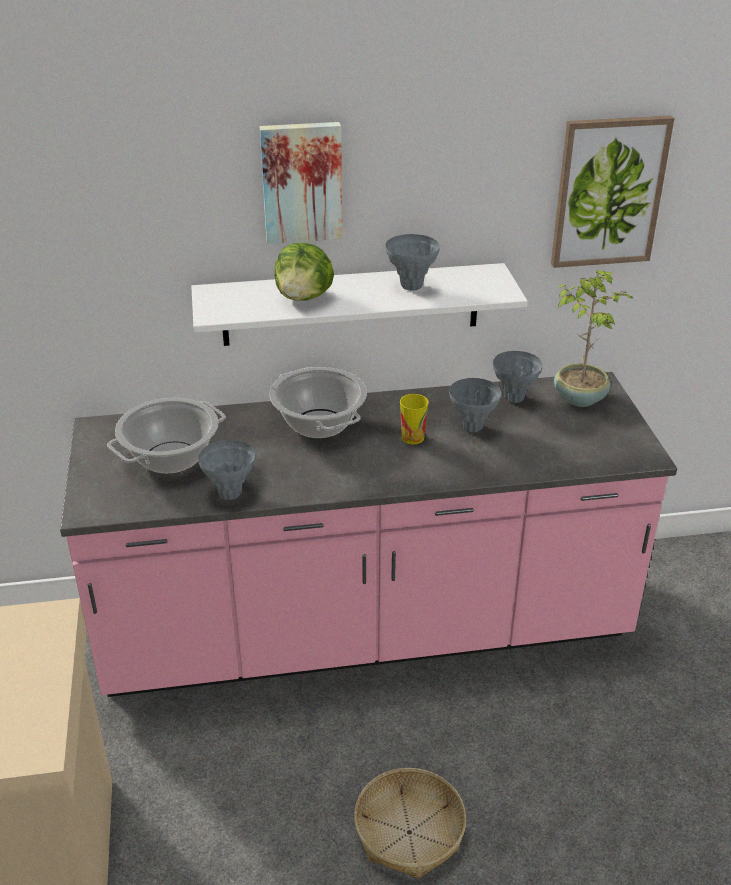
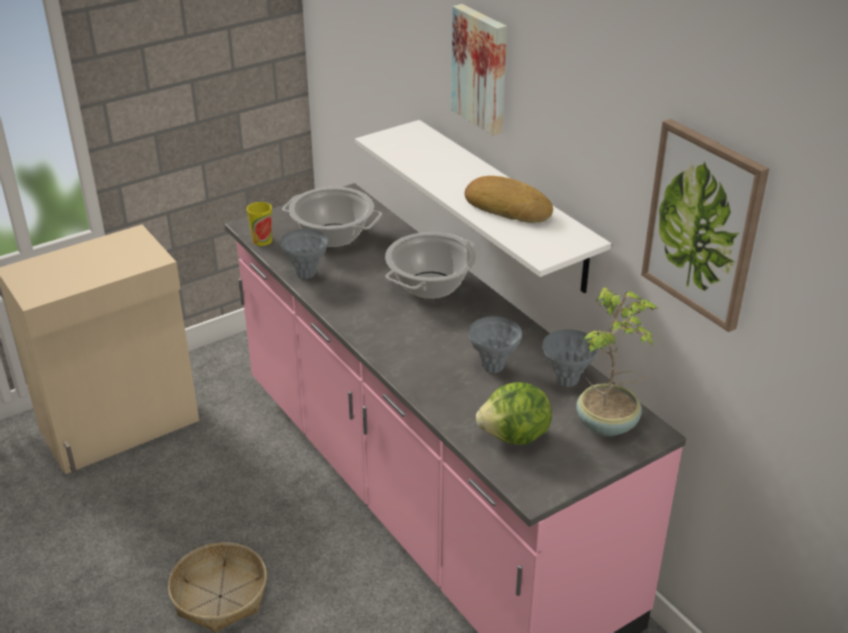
camera: 65 degrees right, 0 degrees up
lettuce [274,243,334,301] -> lettuce moved to [476,382,551,445]
grey vase [386,234,440,290] -> bread [464,176,553,223]
cup [400,394,428,445] -> cup moved to [247,202,272,246]

